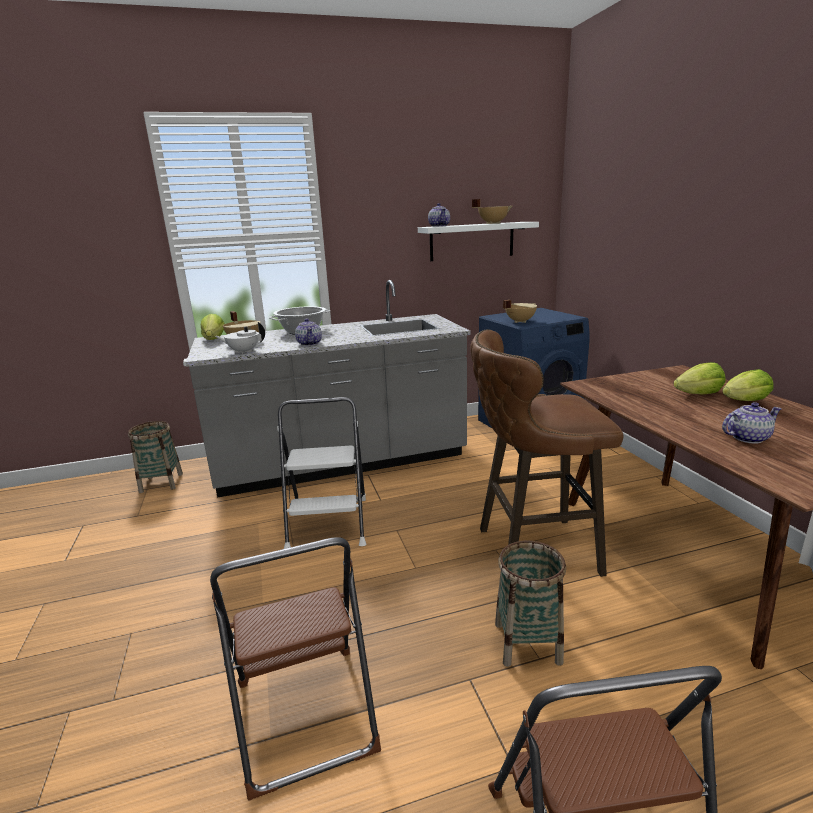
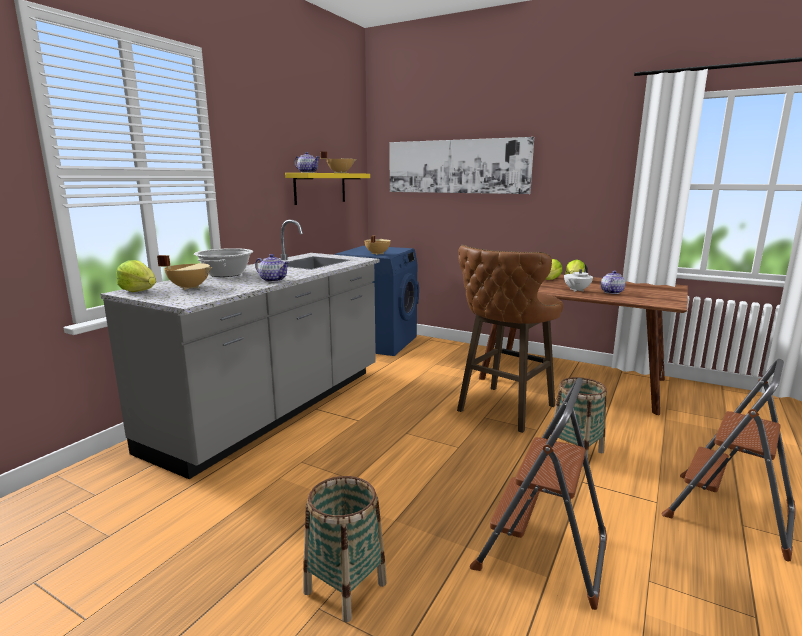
camera: 45 degrees left, 5 degrees down
basket [128,421,183,493] -> basket moved to [303,476,387,622]
white teapot [215,322,265,354] -> white teapot moved to [564,265,593,292]
white step ladder [277,397,366,549] -> none
white shelf [418,222,539,261] -> yellow shelf [285,173,370,205]
none -> picture [389,137,534,194]

